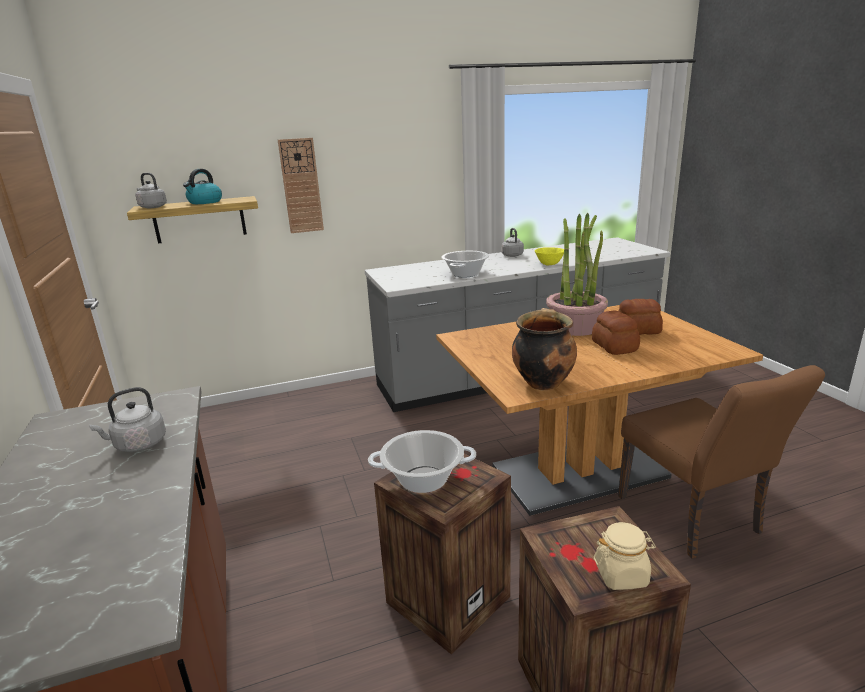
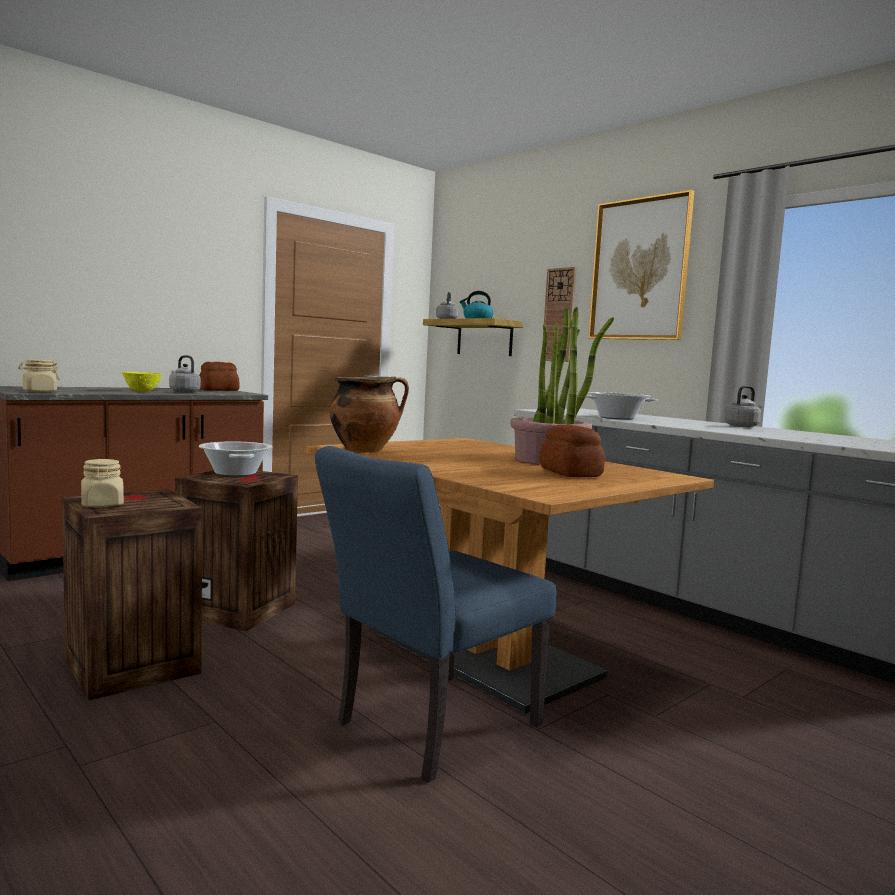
camera: 65 degrees right, 15 degrees down
yellow bowl [535,247,564,265] -> yellow bowl moved to [122,372,162,392]
bread [592,311,640,355] -> bread moved to [199,362,240,391]
brown chair [618,365,825,559] -> blue chair [315,446,556,782]
none -> beige jar [18,359,60,392]
none -> picture [588,190,694,340]

